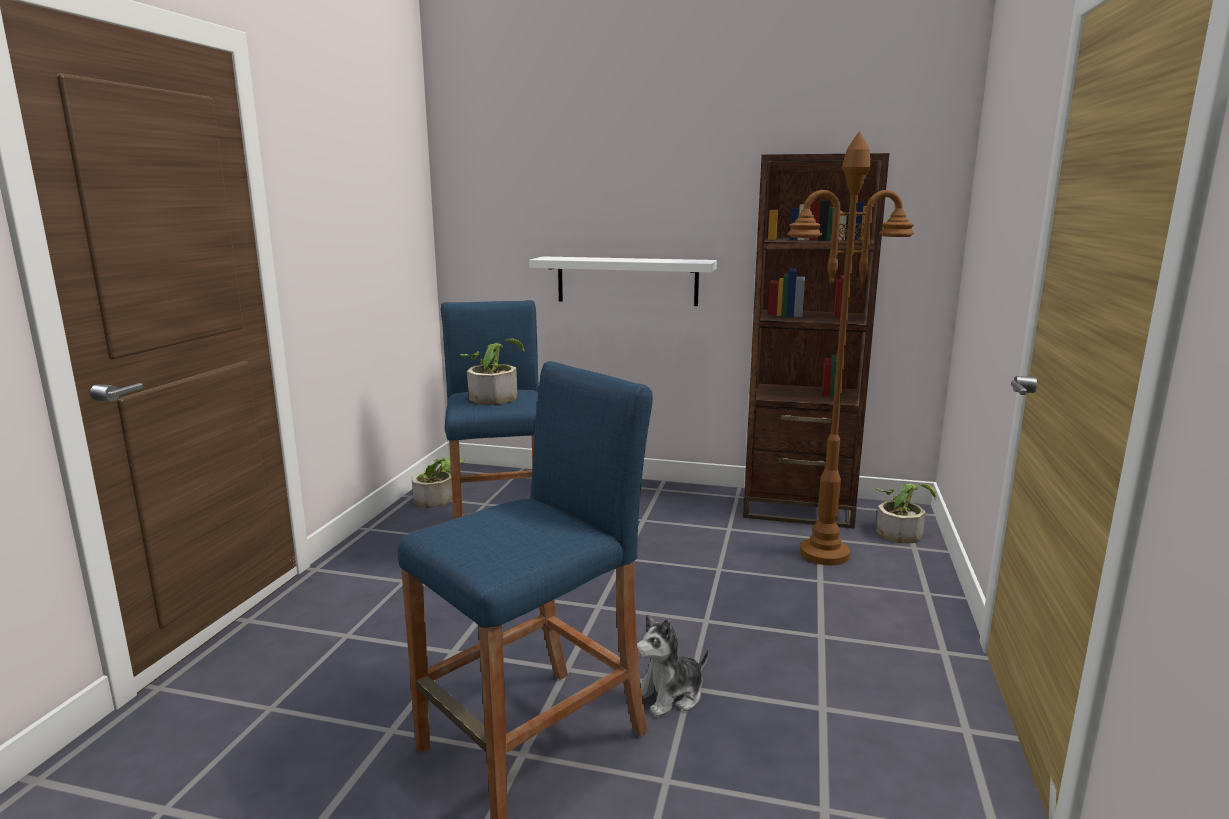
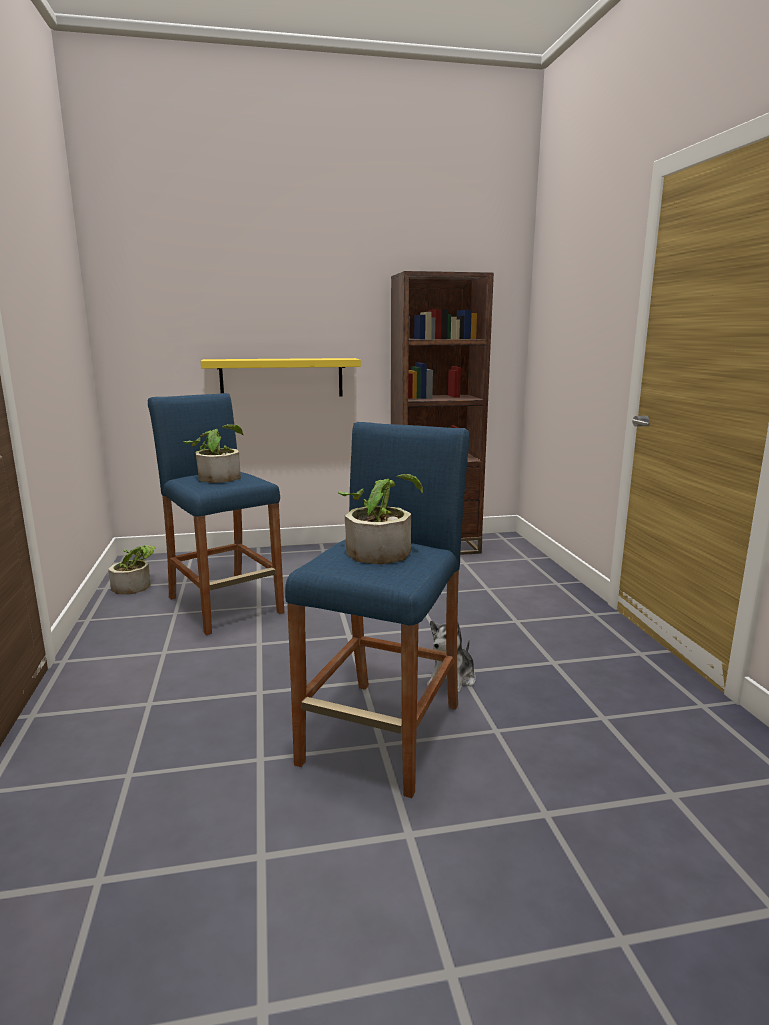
camera: 25 degrees left, 0 degrees up
white shelf [529,256,717,306] -> yellow shelf [201,358,361,396]
brown floor lamp [787,131,914,565] -> none
potted plant [876,484,936,543] -> potted plant moved to [338,474,423,564]

